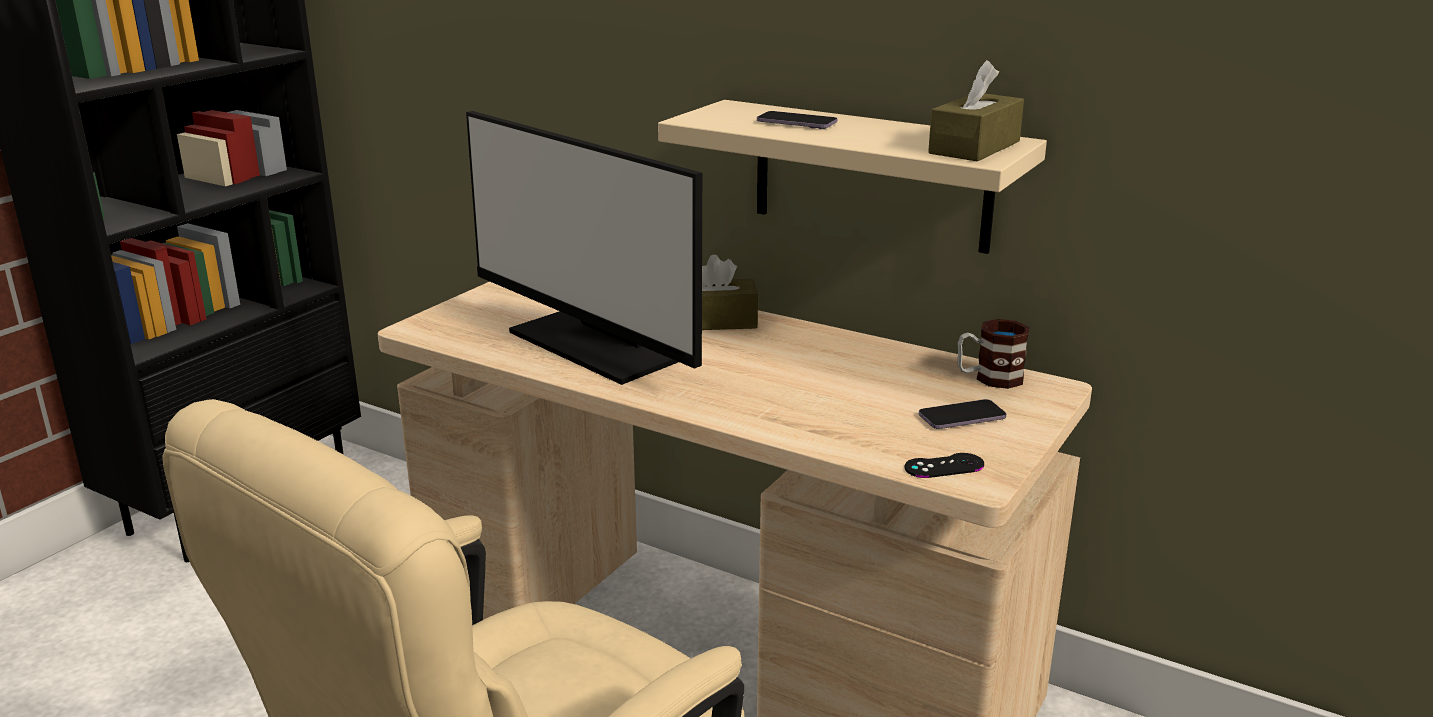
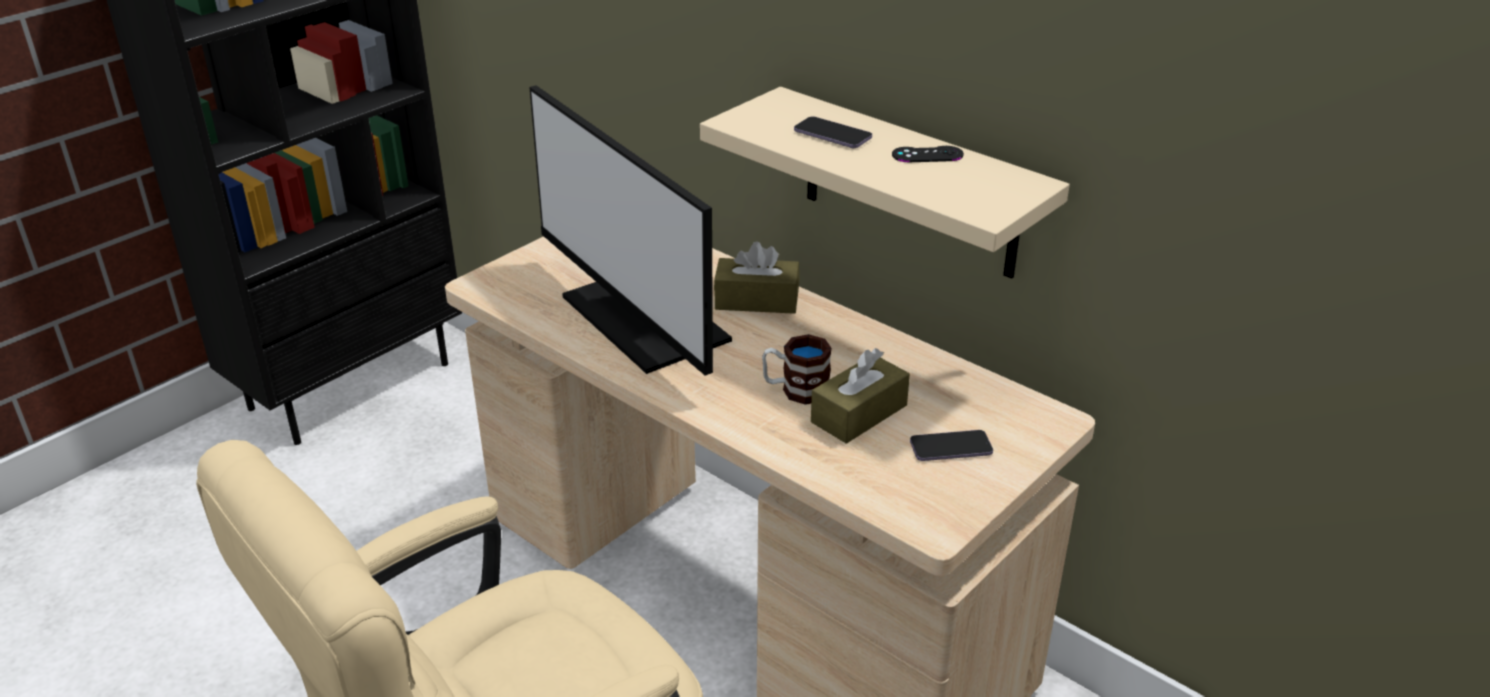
camera: 10 degrees right, 10 degrees up
black game controller [905,453,984,478] -> black game controller moved to [892,146,964,162]
brown tissue box [928,60,1024,162] -> brown tissue box moved to [811,348,910,444]
mug [958,319,1030,389] -> mug moved to [762,334,832,405]

